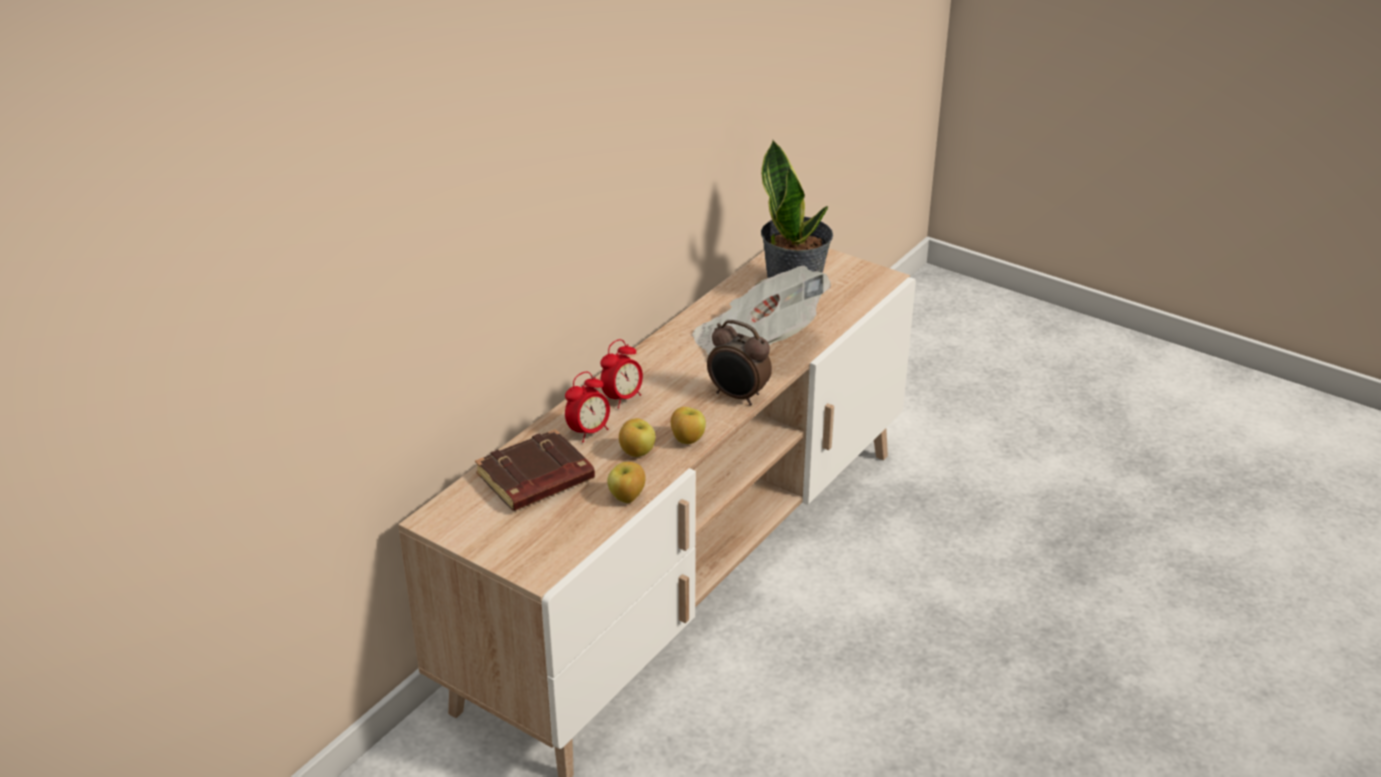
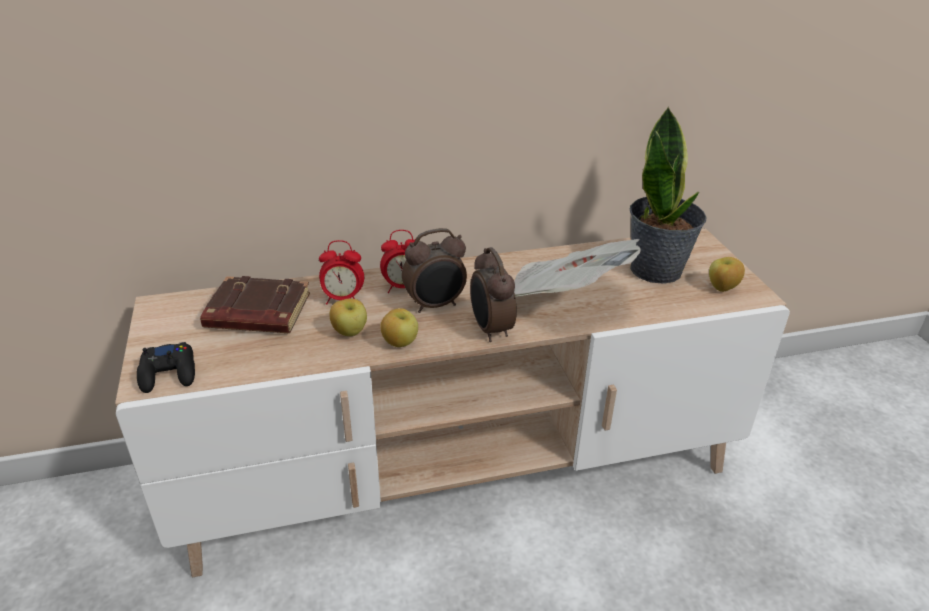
camera: 40 degrees right, 0 degrees up
apple [607,462,646,503] -> apple moved to [709,257,745,292]
none -> black game controller [137,342,195,393]
none -> alarm clock [402,228,467,313]

